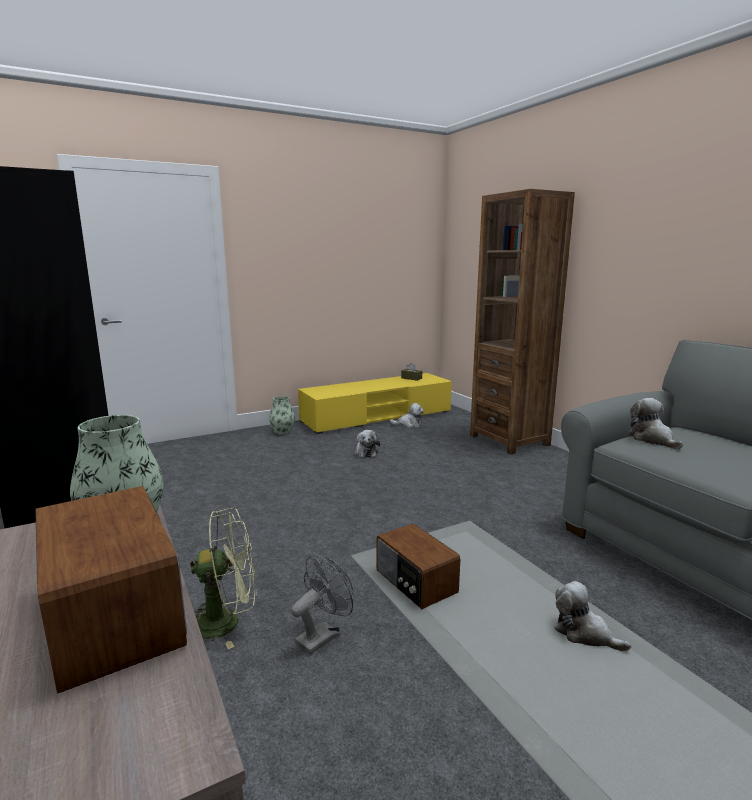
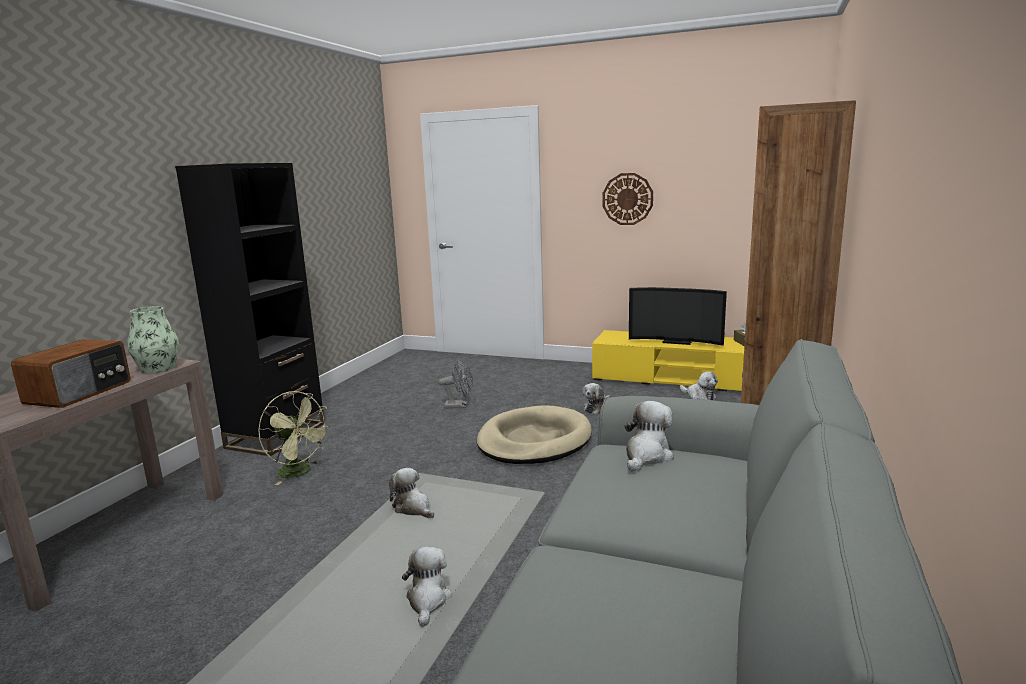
camera: 50 degrees right, 0 degrees up
vase [269,396,295,435] -> none
grey fan [291,555,353,654] -> grey fan moved to [438,359,473,408]
radio [376,524,460,609] -> plush toy [389,468,434,518]
none -> beige dog bed [477,405,592,464]
none -> wall clock [602,173,653,225]
none -> television [629,287,727,346]

